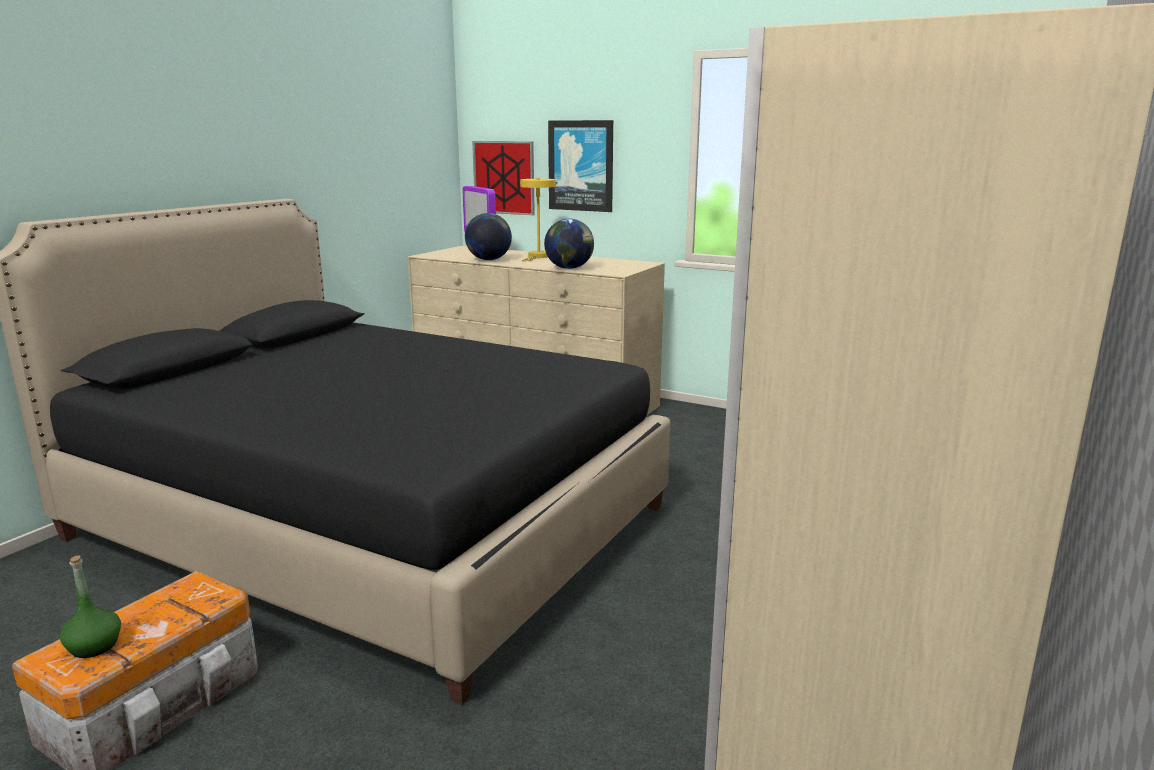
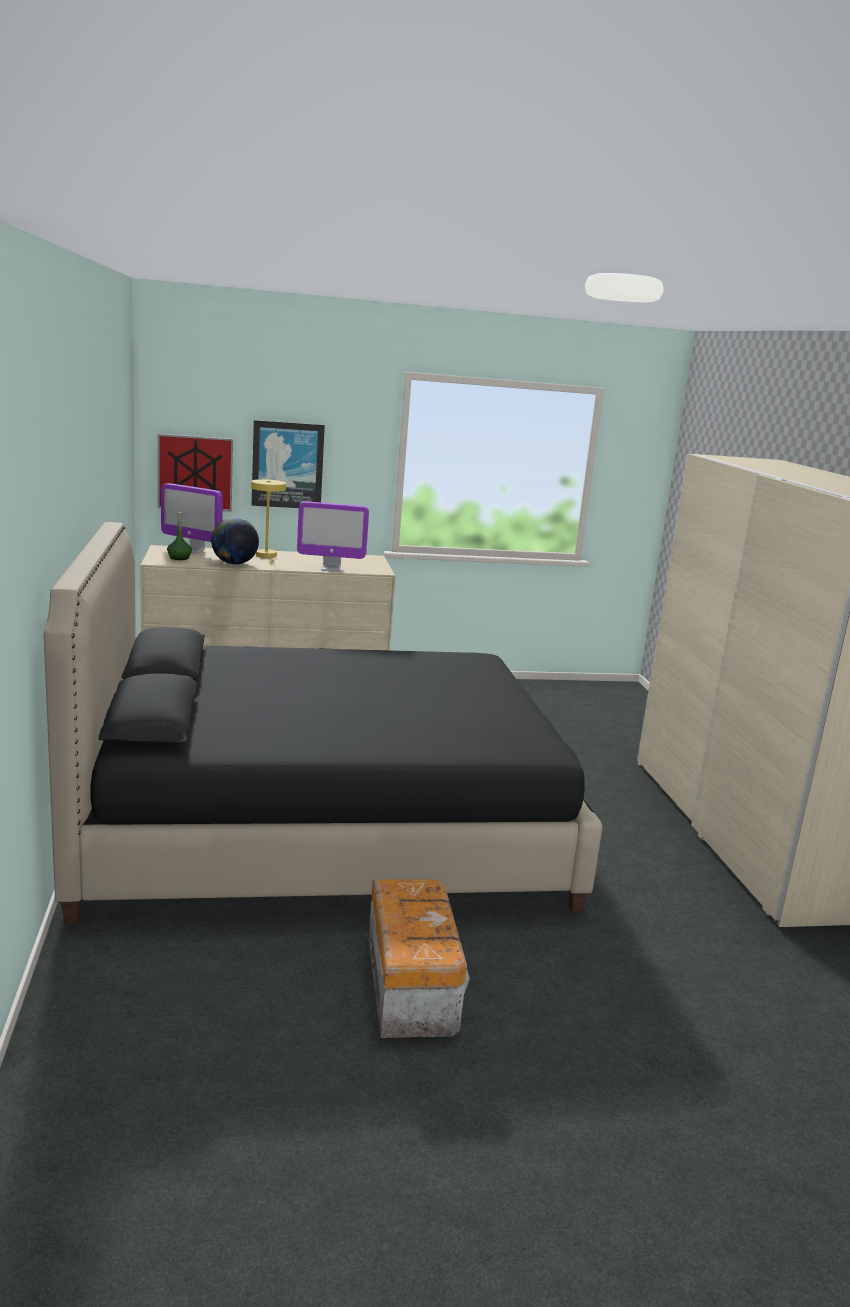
camera: 40 degrees left, 0 degrees up
green bottle [60,555,121,658] -> green bottle moved to [167,512,192,560]
globe [544,219,594,269] -> monitor [297,501,369,572]

